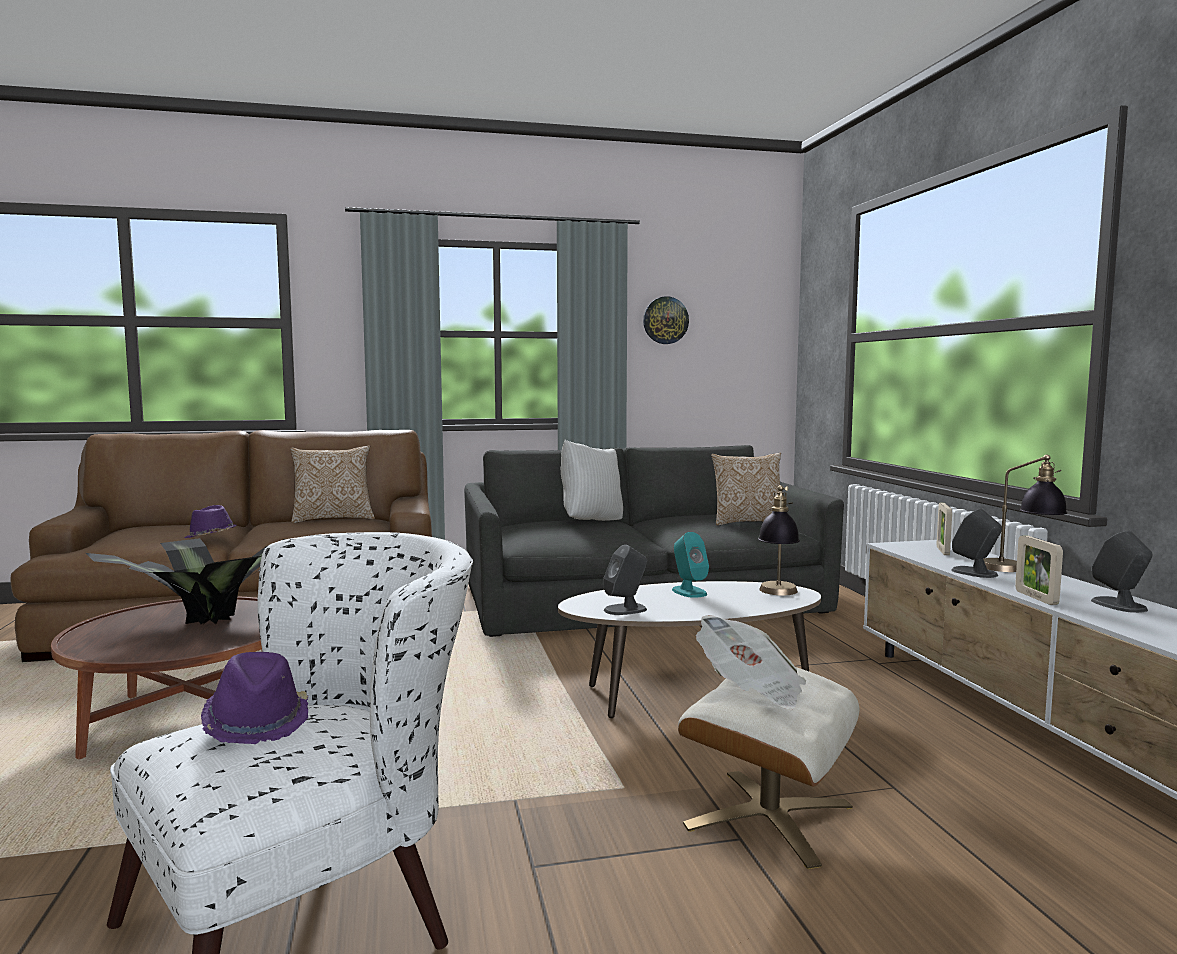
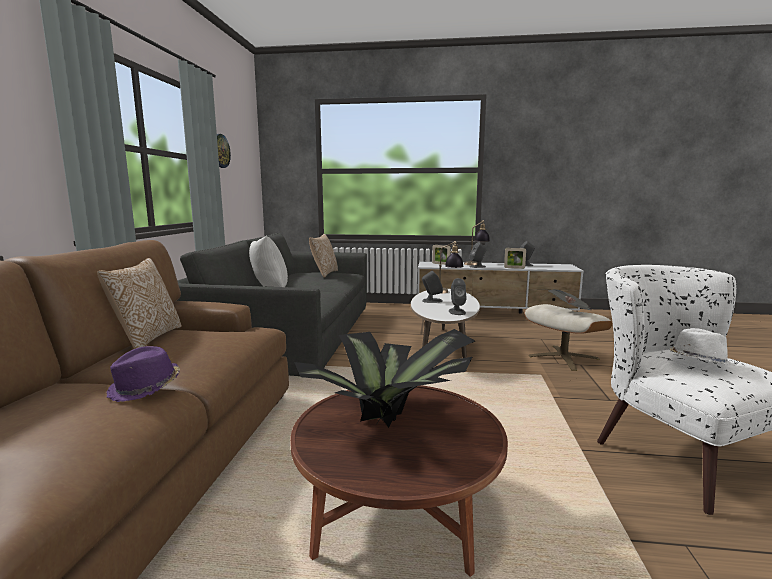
camera: 70 degrees left, 5 degrees up
purple hat [201,652,308,744] -> white hat [670,328,735,366]
turquoise speaker [672,532,709,598] -> grey speaker [422,271,443,303]

